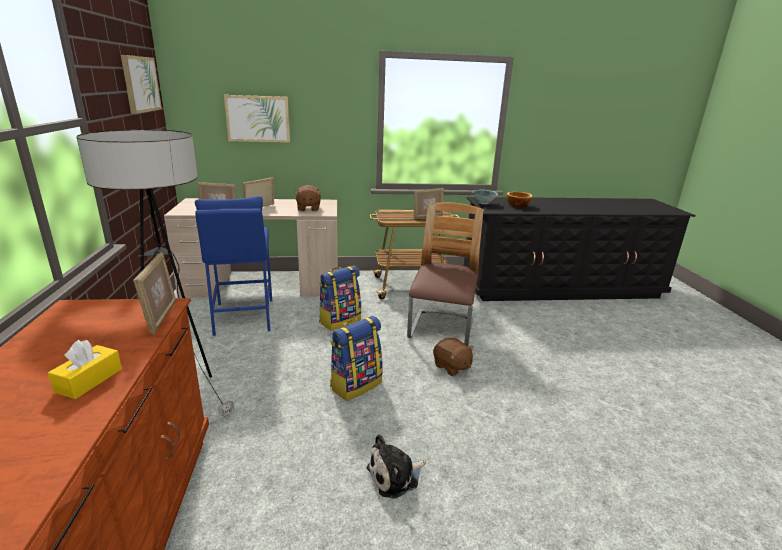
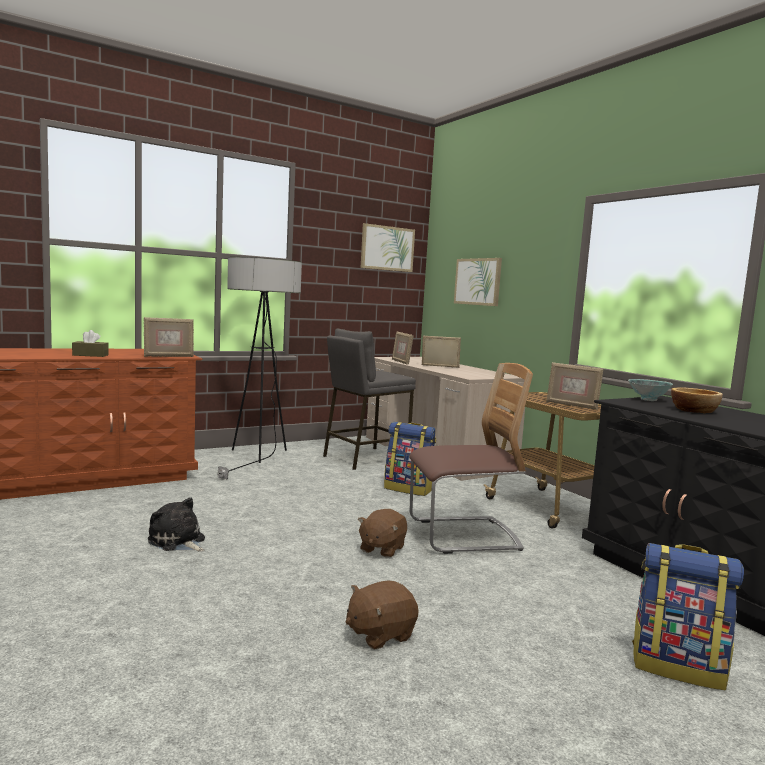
camera: 65 degrees right, 15 degrees down
yellow tissue box [48,340,122,399] -> brown tissue box [72,330,108,357]
blue stool [195,196,272,336] -> grey stool [323,329,416,470]
brown plush toy [294,185,321,211] -> brown plush toy moved to [346,581,418,650]
backpack [330,316,383,401] -> backpack moved to [632,543,744,690]

